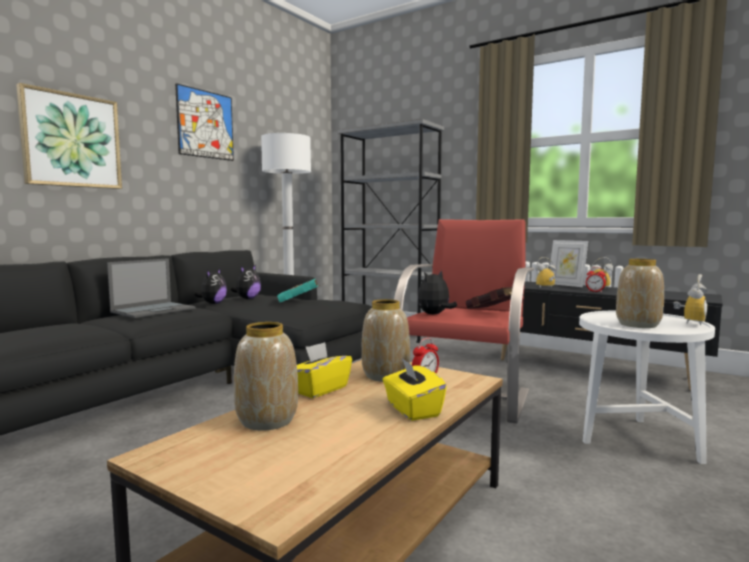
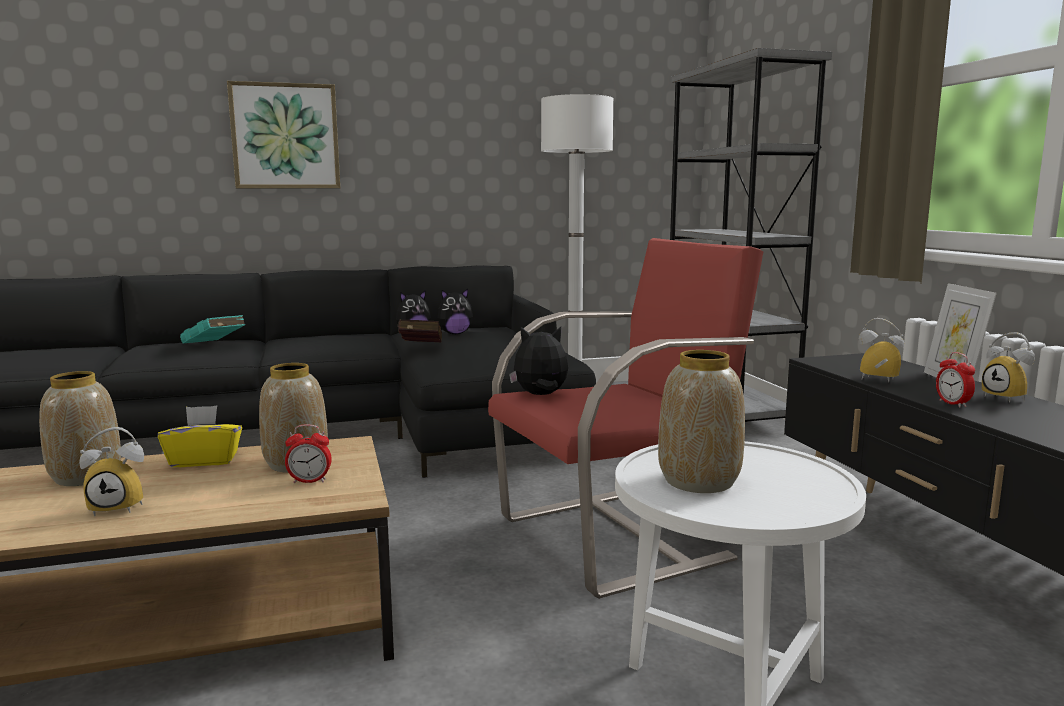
camera: 40 degrees right, 5 degrees up
laptop [107,258,196,318] -> none
picture [175,83,234,161] -> none
turquoise book [277,278,323,302] -> turquoise book moved to [180,315,245,343]
yellow tissue box [383,358,447,421] -> none
red book [466,287,524,309] -> red book moved to [398,320,442,343]
alarm clock [673,274,708,325] -> alarm clock moved to [79,427,144,516]

